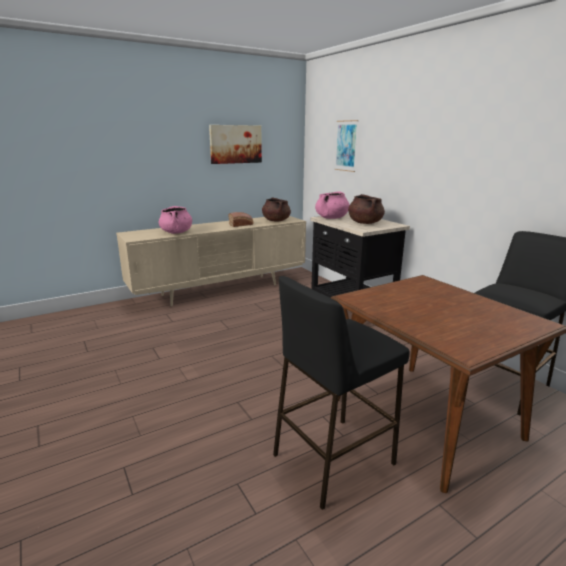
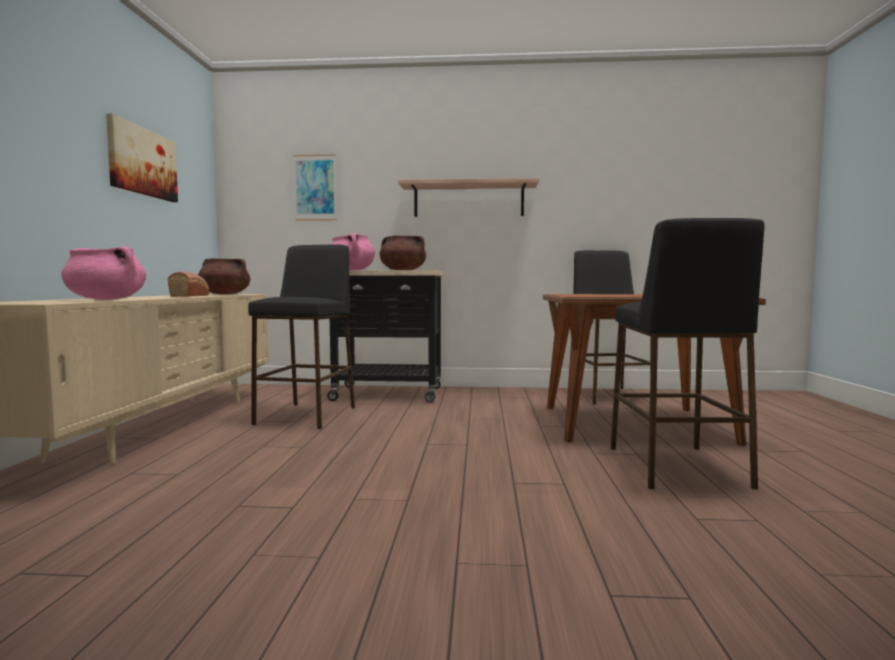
camera: 55 degrees left, 15 degrees down
none -> black stool [248,244,355,429]
none -> shelf [398,178,539,217]

